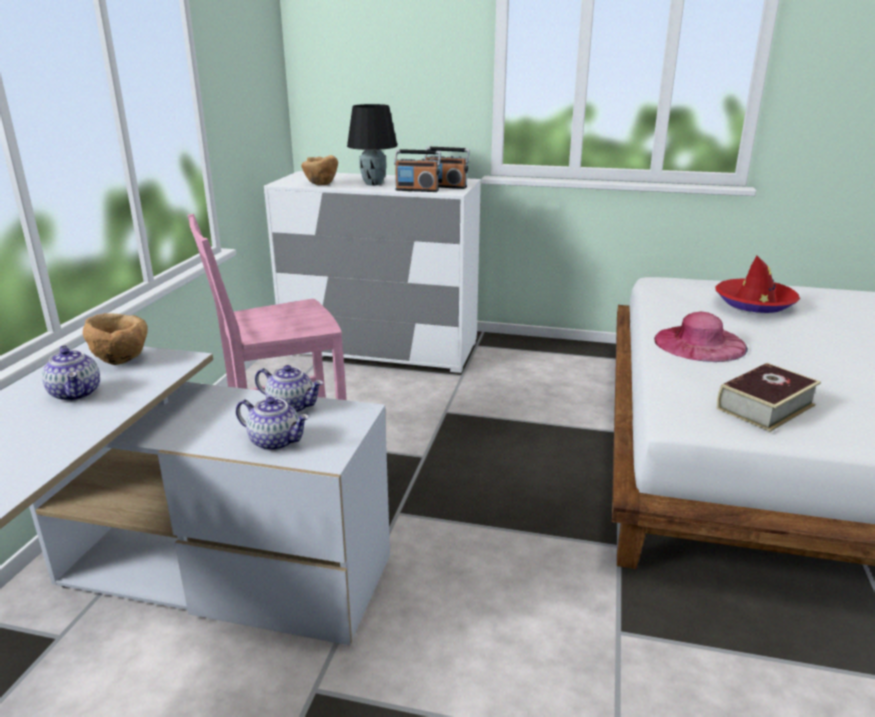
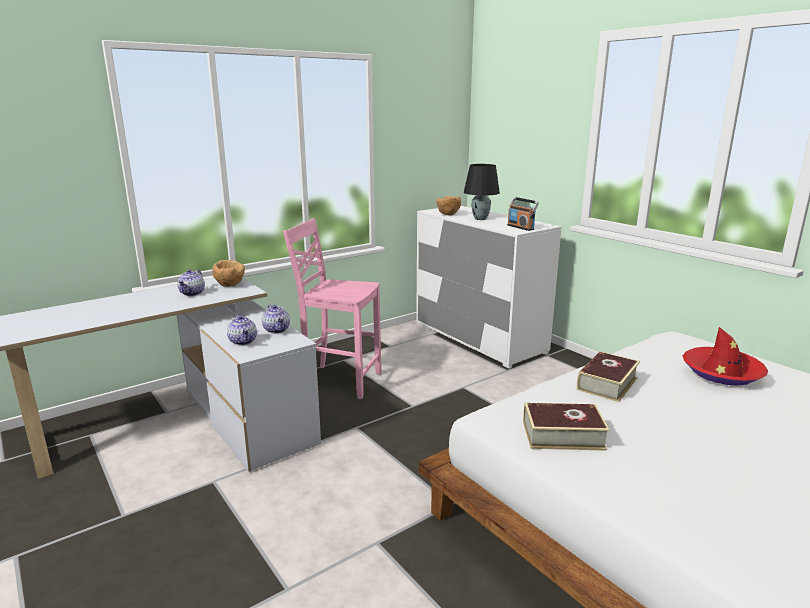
camera: 40 degrees right, 5 degrees down
radio [394,149,441,192] -> none
pink hat [654,312,748,362] -> book [577,351,640,402]

